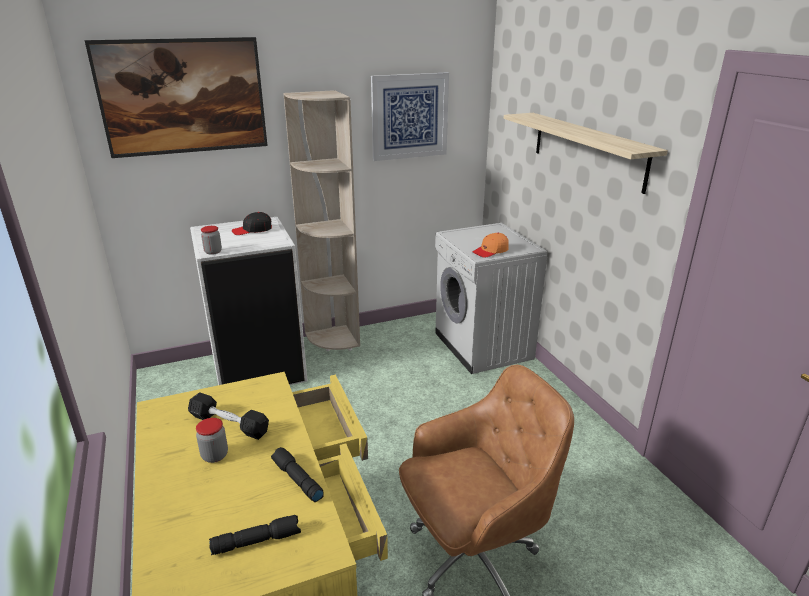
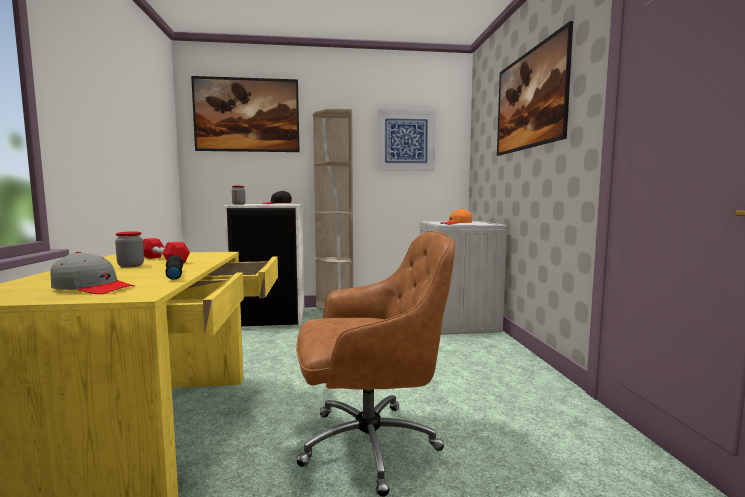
camera: 15 degrees right, 20 degrees down
black dumbbell [188,392,269,440] -> red dumbbell [143,238,190,263]
black flashlight [209,515,301,555] -> grey cap [51,252,134,294]
shelf [504,113,668,194] -> picture [497,21,573,156]

